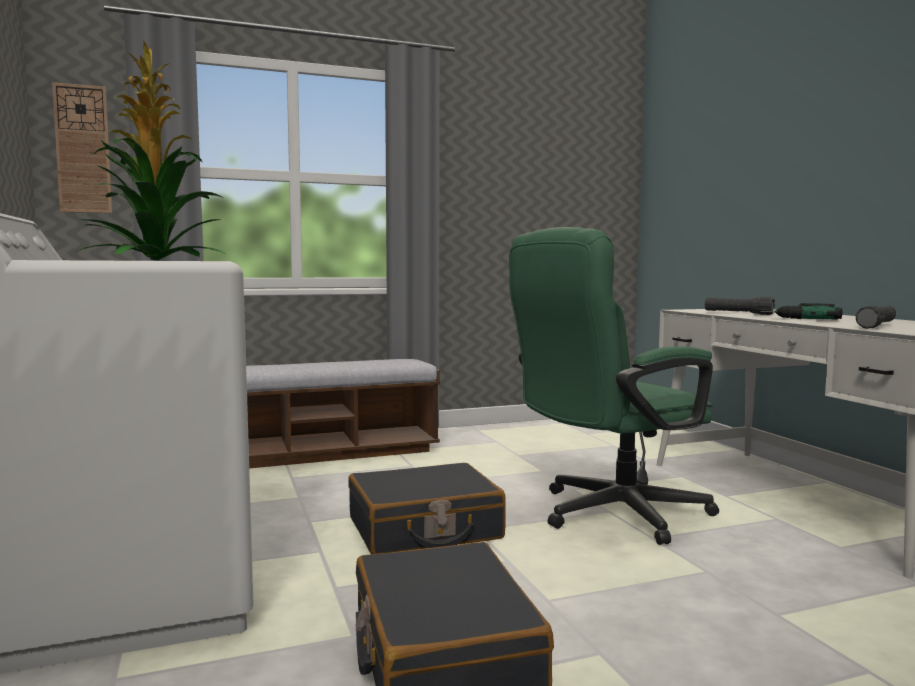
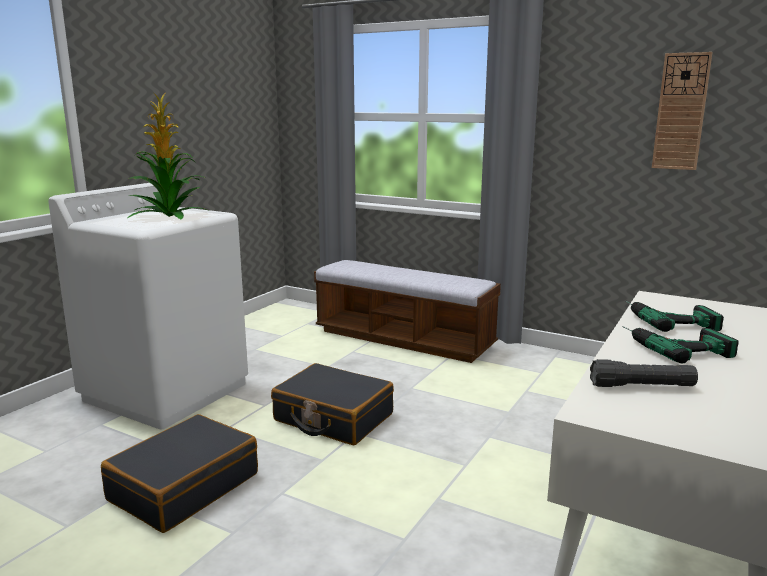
camera: 50 degrees right, 10 degrees up
wall clock [52,82,112,213] -> wall clock moved to [652,52,713,170]
green office chair [509,227,719,545] -> none
black flashlight [705,297,775,315] -> power drill [626,301,724,332]

